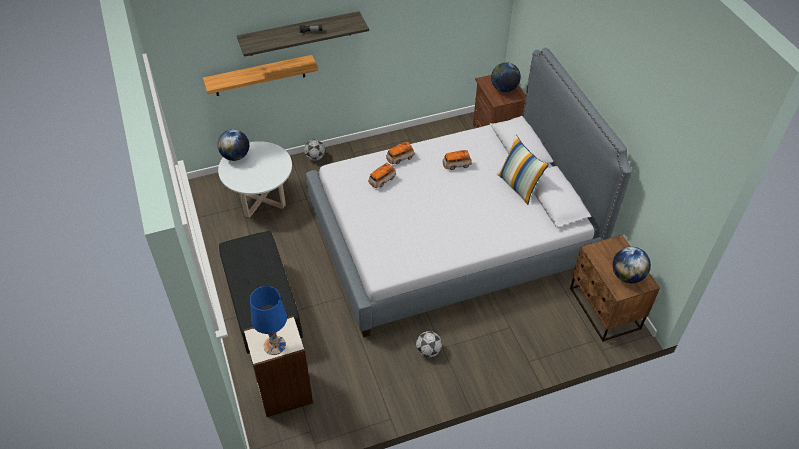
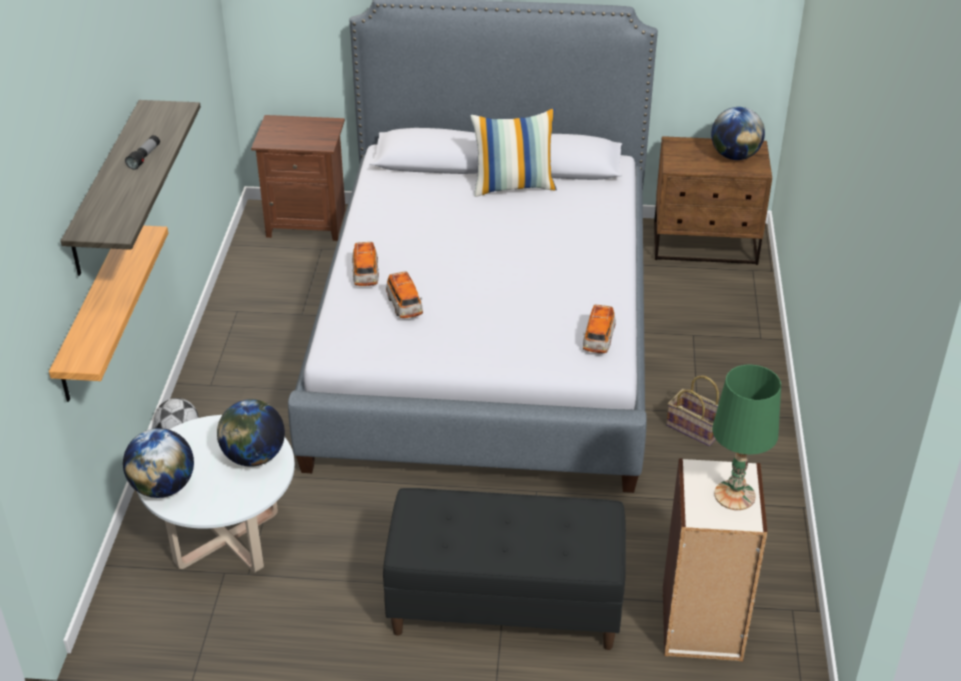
camera: 65 degrees left, 10 degrees down
blue table lamp [250,286,287,355] -> green table lamp [712,365,781,510]
football [416,331,442,357] -> basket [666,375,719,446]
toy car [443,150,472,170] -> toy car moved to [583,305,616,353]
globe [491,62,521,92] -> globe moved to [217,399,285,467]

